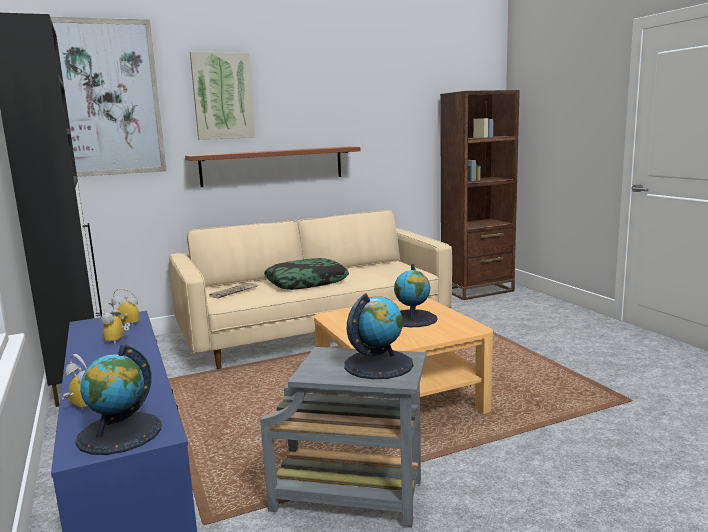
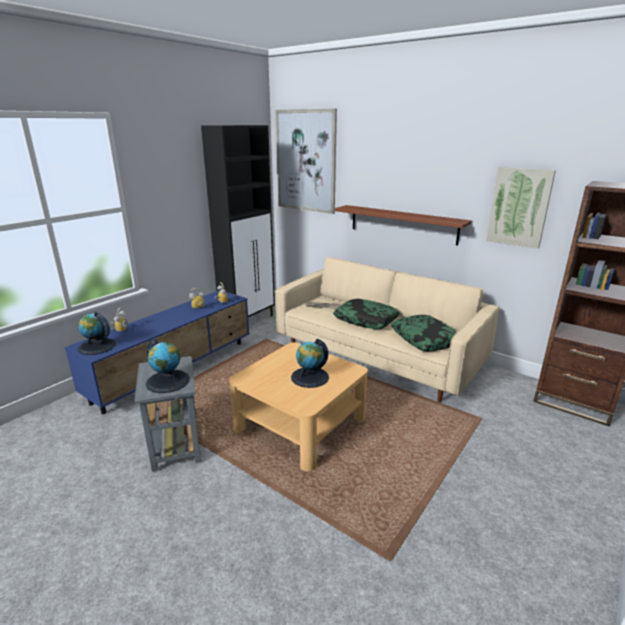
camera: 60 degrees right, 10 degrees up
picture [190,52,255,140] -> picture moved to [486,167,556,249]
none -> pillow [391,315,457,351]

